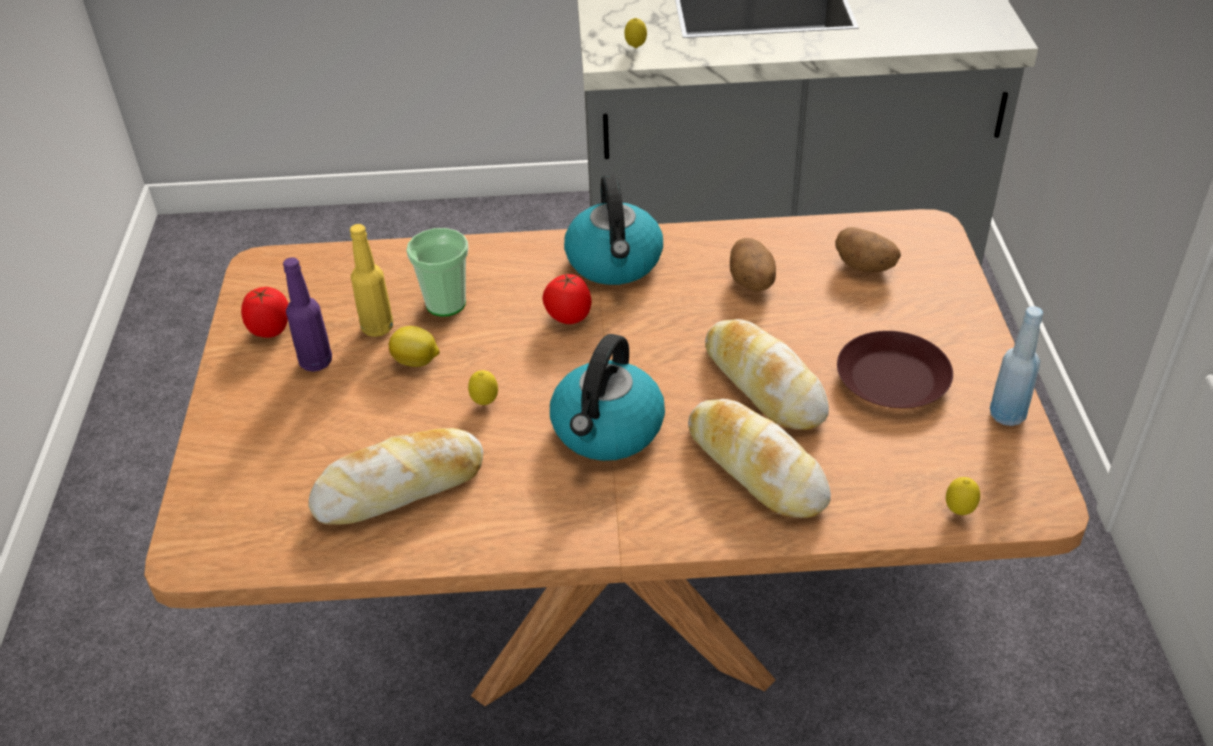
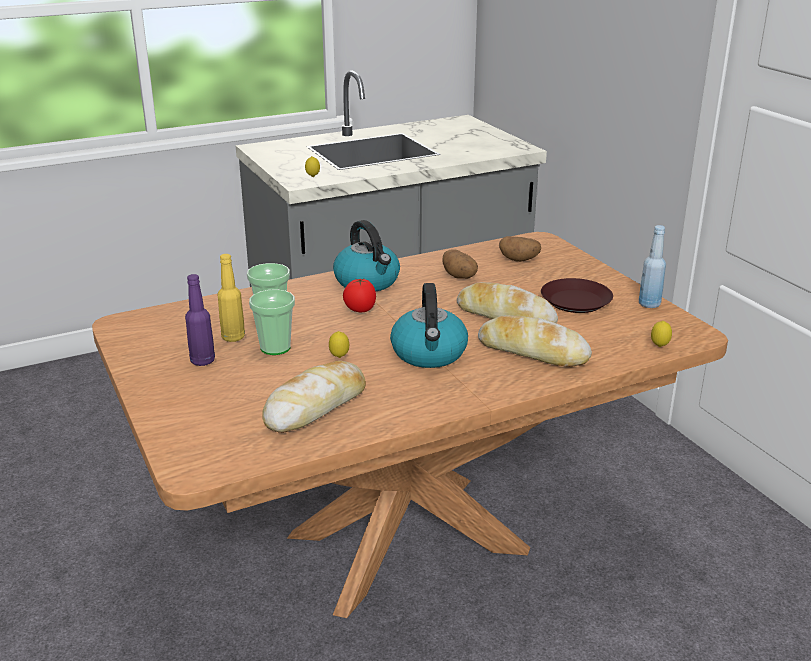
camera: 25 degrees left, 15 degrees down
tomato [241,287,288,338] -> none
lemon [389,326,440,367] -> cup [249,289,295,355]

